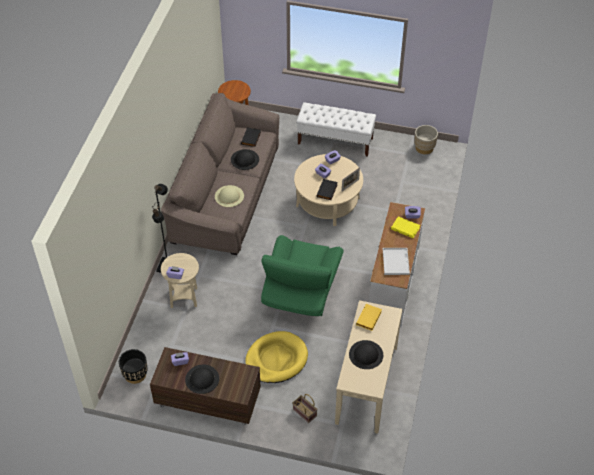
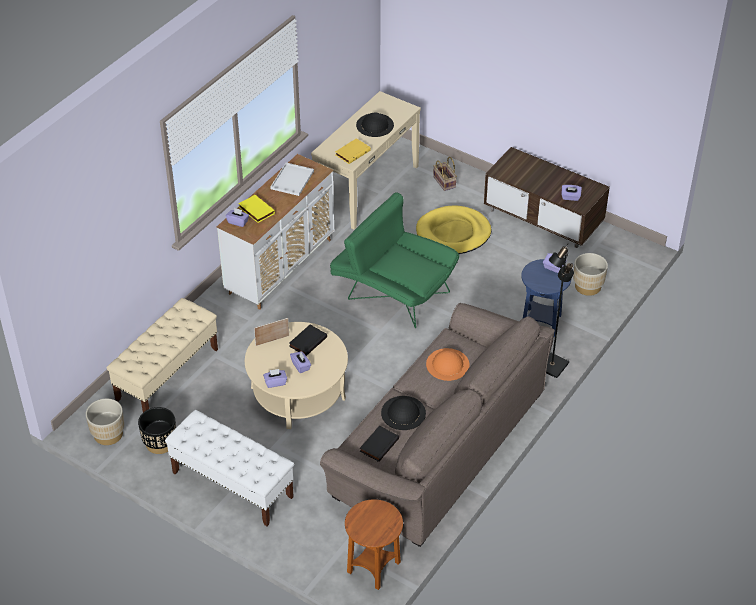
camera: 160 degrees left, 5 degrees down
black planter [119,349,148,384] -> black planter moved to [138,407,176,454]
beige side table [161,253,199,308] -> blue side table [521,259,571,337]
black hat [185,365,219,394] -> none
beige hat [215,185,244,207] -> orange hat [426,348,470,381]
green armchair [261,235,344,316] -> green armchair turned 90 degrees counterclockwise [330,192,459,328]
none -> beige bench [107,298,218,412]
none -> beige planter [573,253,608,296]

